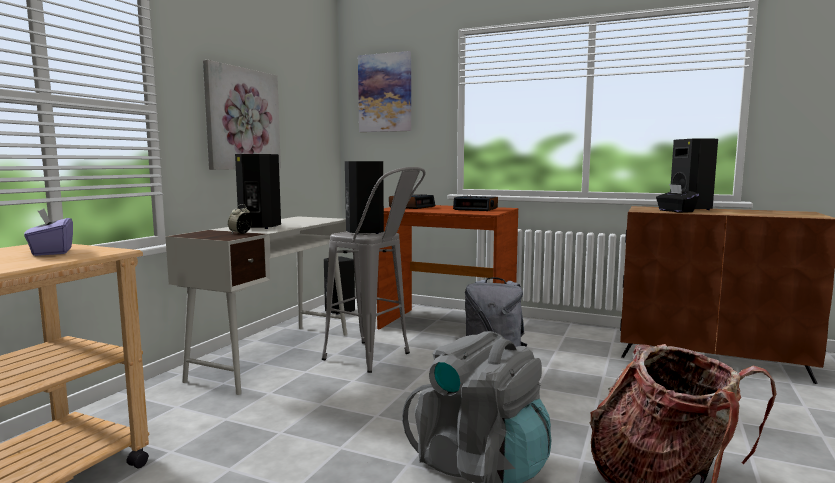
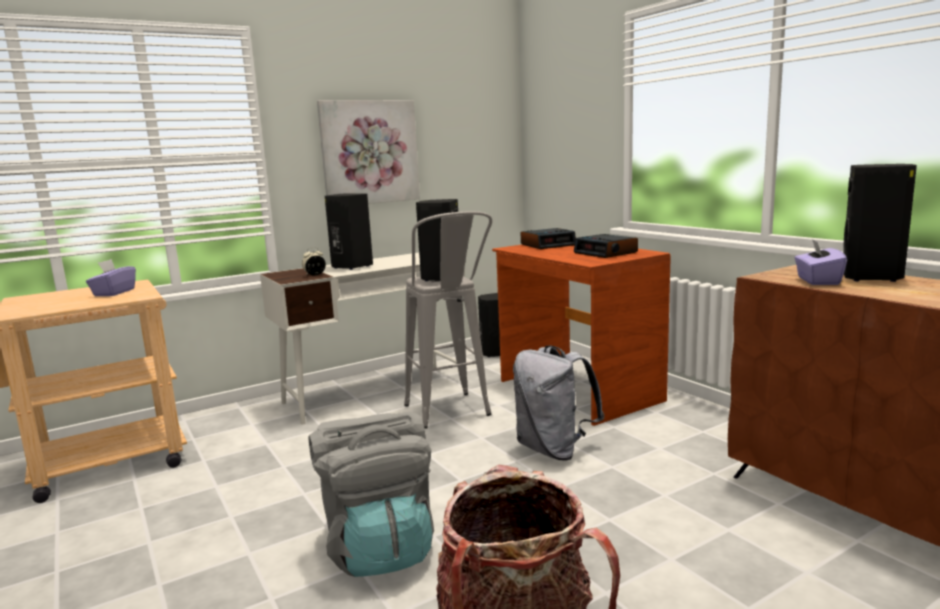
camera: 35 degrees right, 5 degrees up
picture [358,51,411,132] -> none
black tissue box [656,184,699,212] -> purple tissue box [794,239,847,285]

